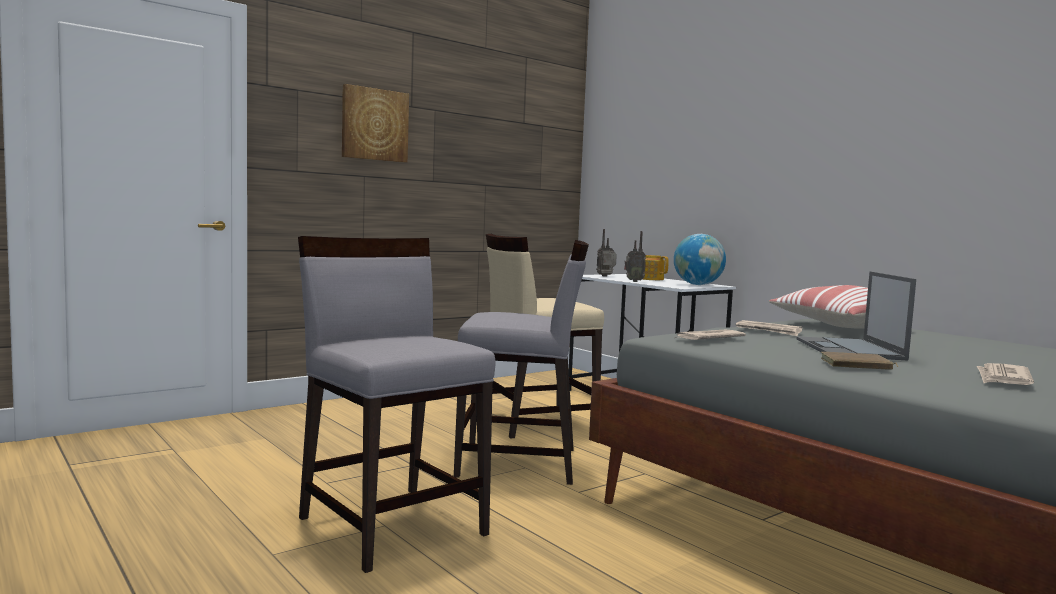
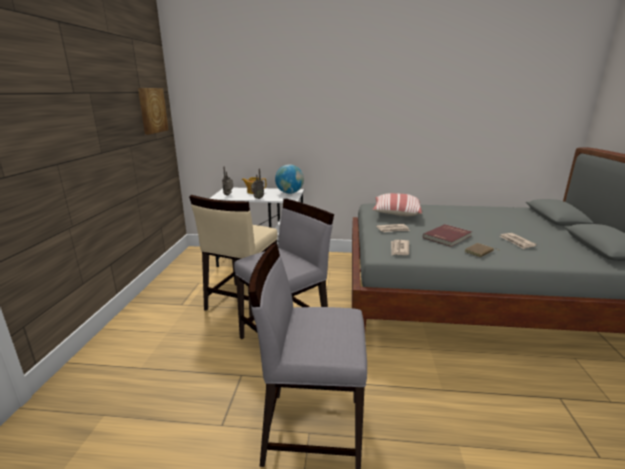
camera: 45 degrees left, 15 degrees up
picture [342,84,409,163] -> picture moved to [138,88,169,135]
laptop [796,272,916,360] -> red book [423,224,472,247]

